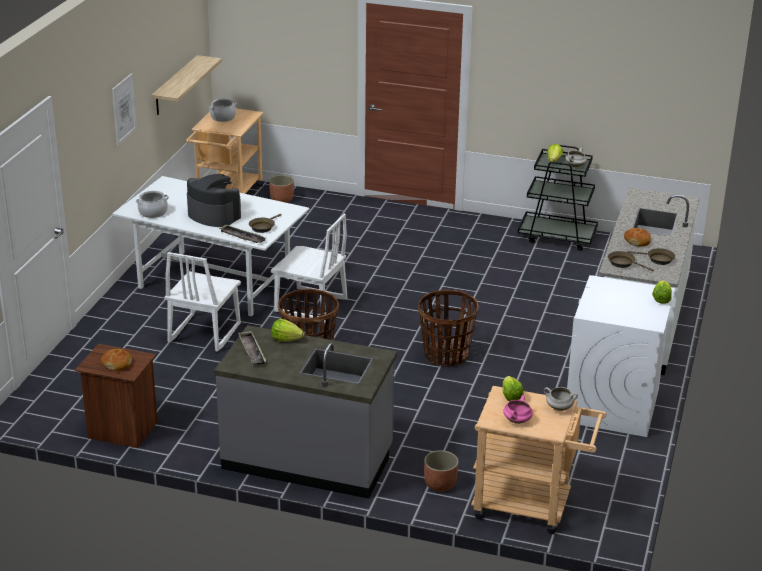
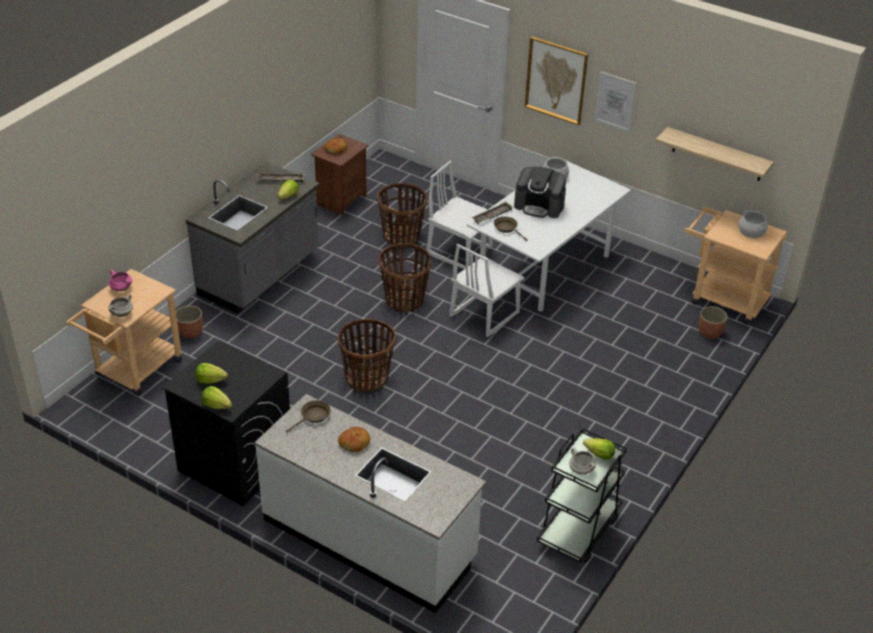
camera: 105 degrees right, 10 degrees up
coffee machine [187,174,241,227] -> coffee machine turned 60 degrees clockwise [514,167,566,218]
lettuce [502,376,524,401] -> lettuce moved to [195,363,228,384]
white washing machine [567,275,675,437] -> black washing machine [162,340,290,506]
brown frying pan [627,248,675,265] -> none
none -> basket [377,183,427,248]
none -> picture [525,36,588,125]

